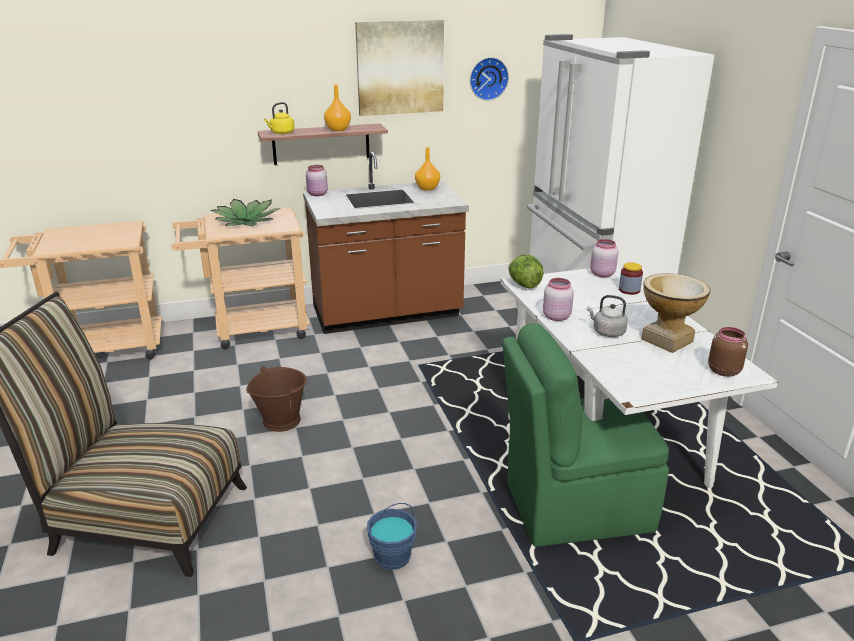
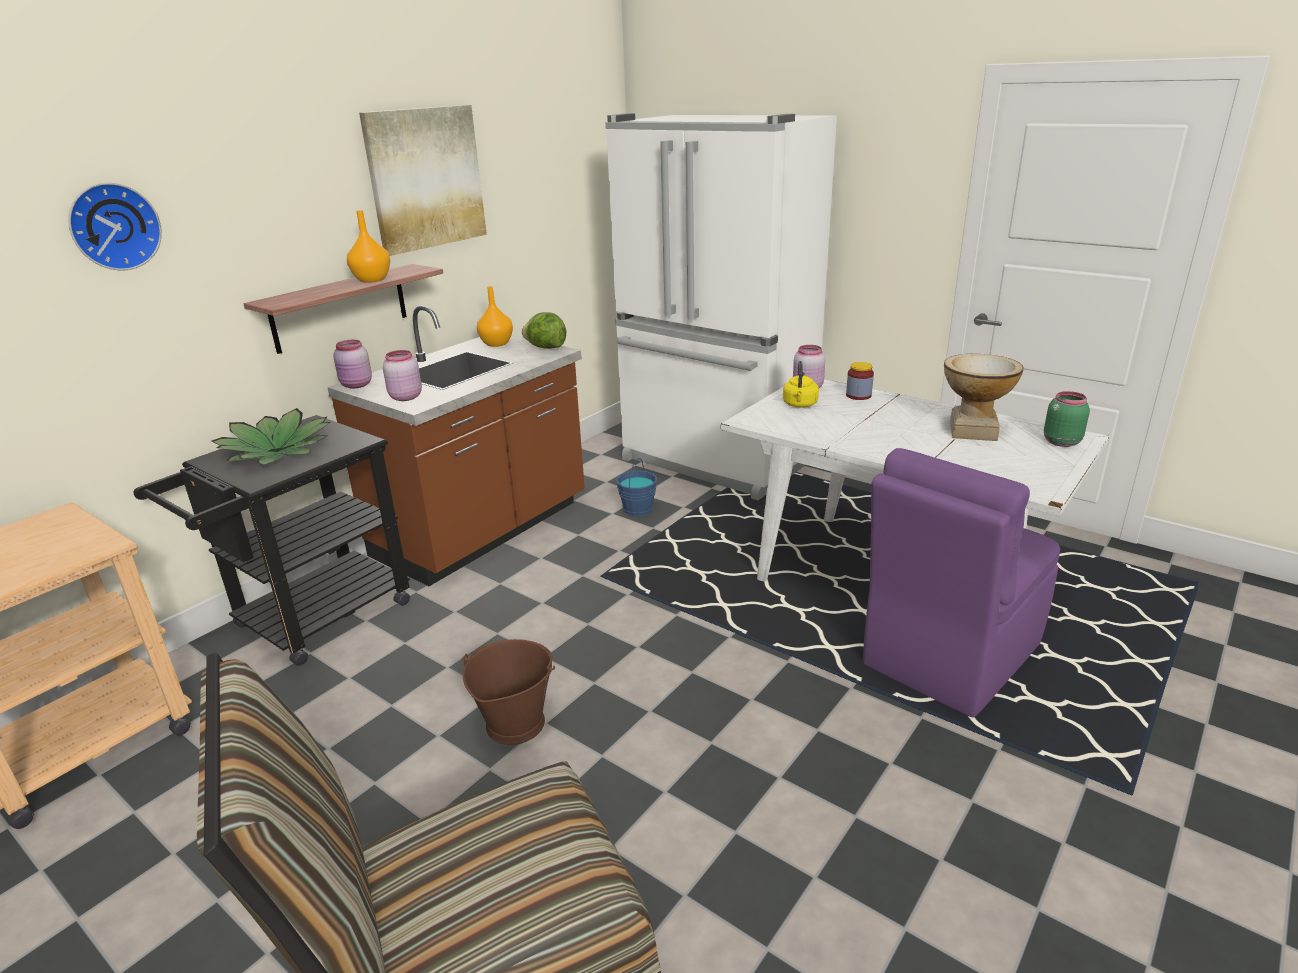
camera: 35 degrees left, 0 degrees up
beige cart [171,207,310,349] -> black cart [134,415,410,666]
yellow kettle [264,102,295,134] -> yellow kettle moved to [783,361,819,408]
blue bucket [367,503,417,570] -> blue bucket moved to [616,458,657,516]
wall clock [470,57,509,101] -> wall clock moved to [68,183,162,271]
green chair [502,323,669,547] -> purple chair [863,448,1060,717]
lettuce [508,254,544,289] -> lettuce moved to [522,312,566,349]
pink jar [543,278,574,321] -> pink jar moved to [383,350,422,401]
grey kettle [587,295,628,337] -> none
brown jar [708,327,748,377] -> green jar [1044,391,1090,447]

